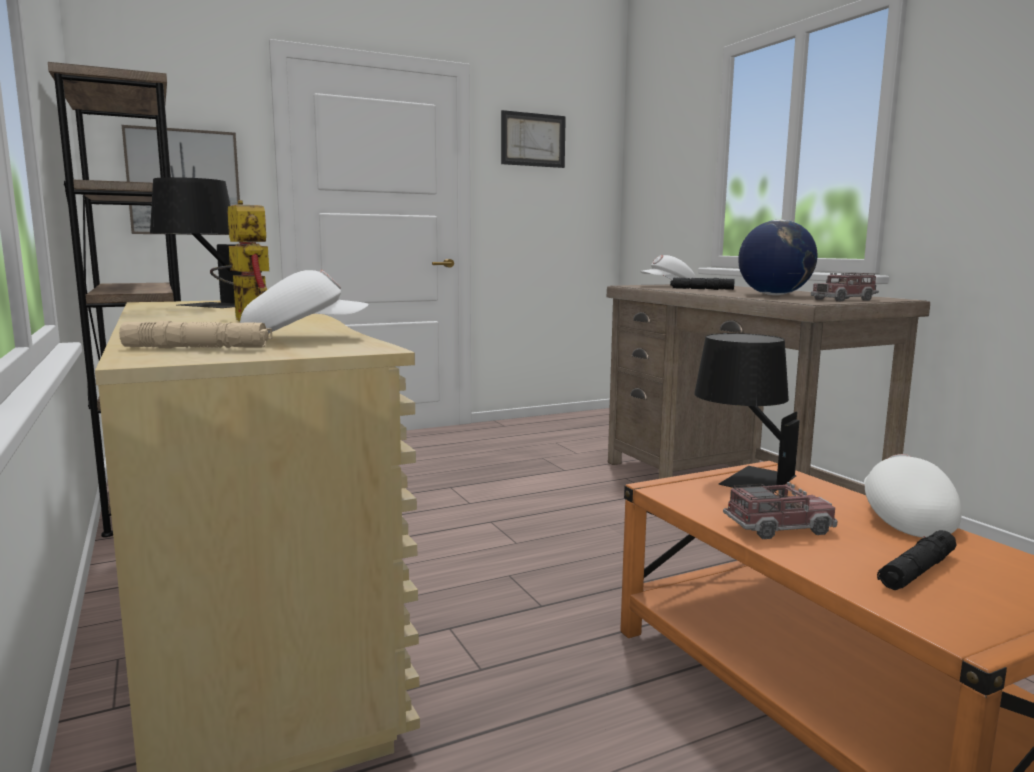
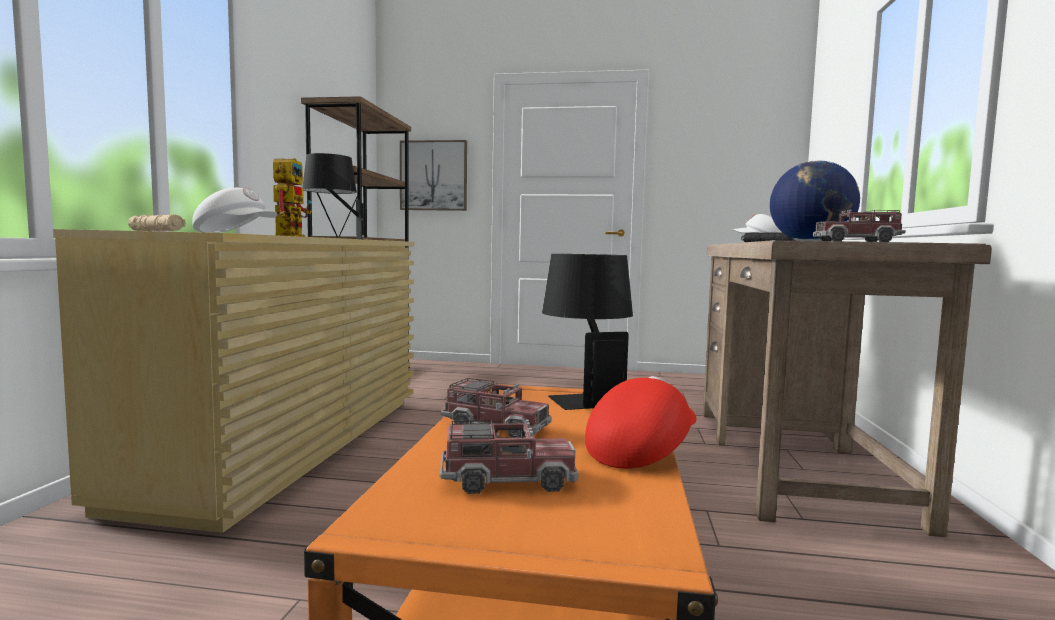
camera: 35 degrees right, 5 degrees down
picture [501,110,566,168] -> none
white cap [864,454,962,538] -> red cap [585,376,697,469]
black flashlight [877,530,957,590] -> toy truck [440,420,578,494]

